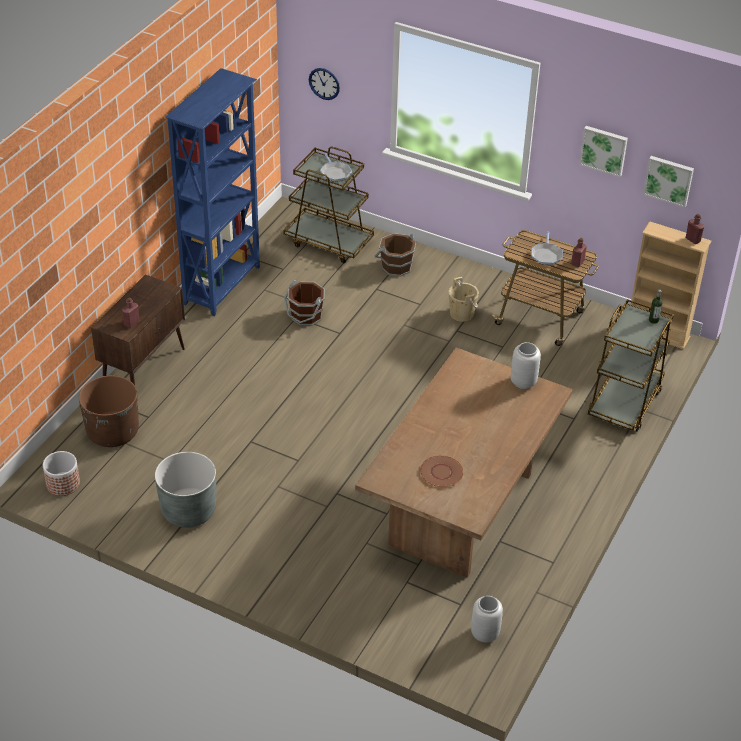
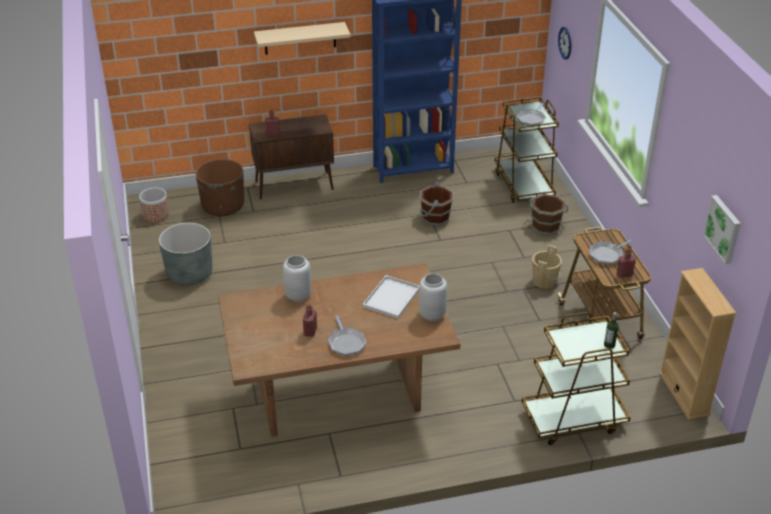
camera: 50 degrees right, 5 degrees down
brown plate [420,455,464,487] -> none
grey vase [471,596,503,643] -> grey vase moved to [283,255,311,302]
picture [579,126,628,177] -> none
red bottle [686,214,704,244] -> red bottle moved to [303,304,317,337]
none -> beige shelf [254,22,351,55]
none -> frying pan [328,315,366,356]
none -> white tray [363,275,419,319]

